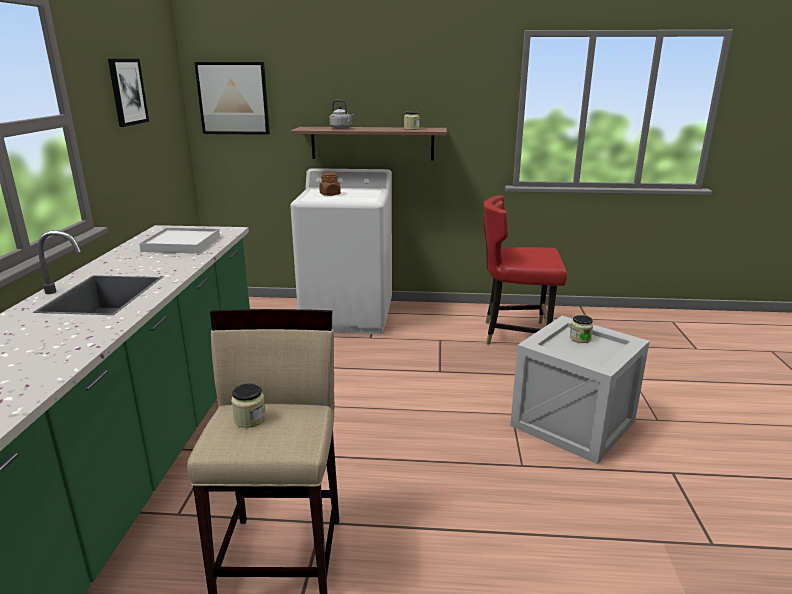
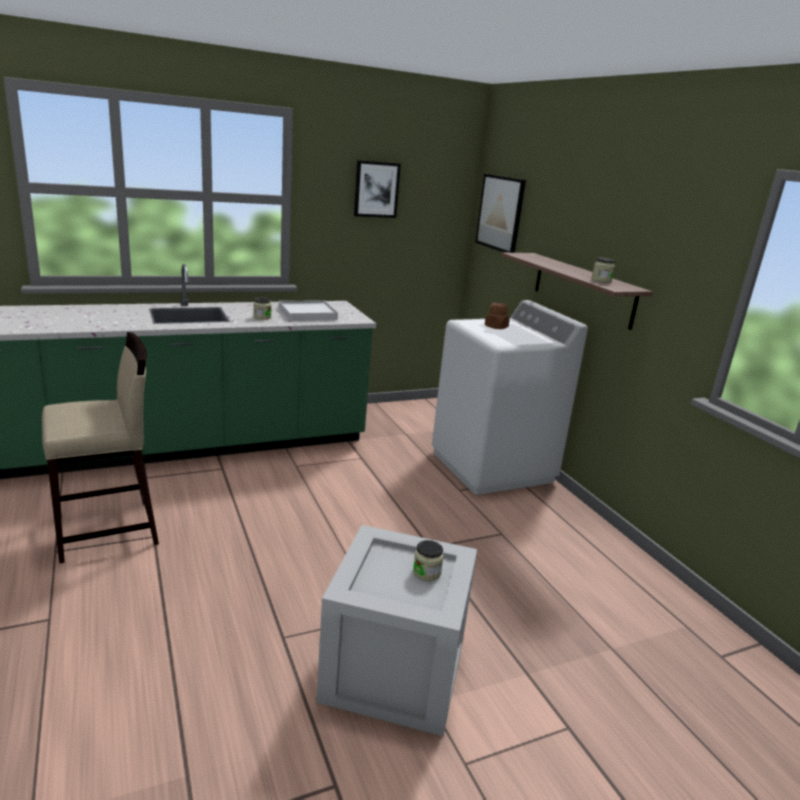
camera: 60 degrees right, 0 degrees up
jar [231,384,266,428] -> jar moved to [253,297,272,320]
grey kettle [329,100,354,129] -> none
red chair [483,195,567,345] -> none

